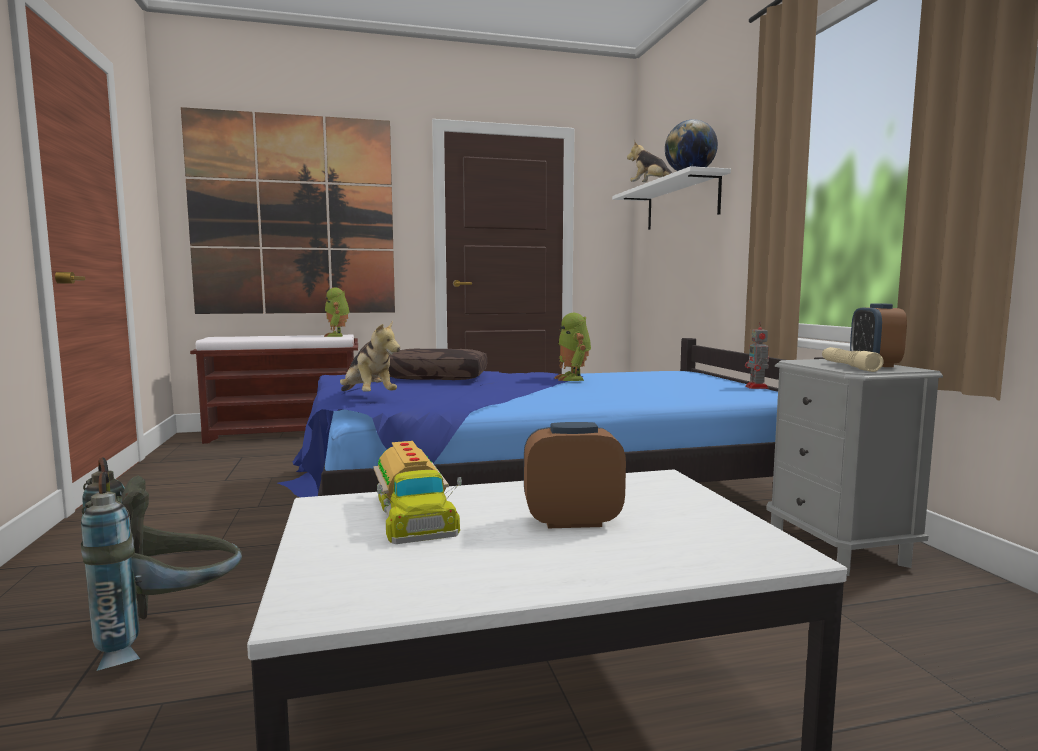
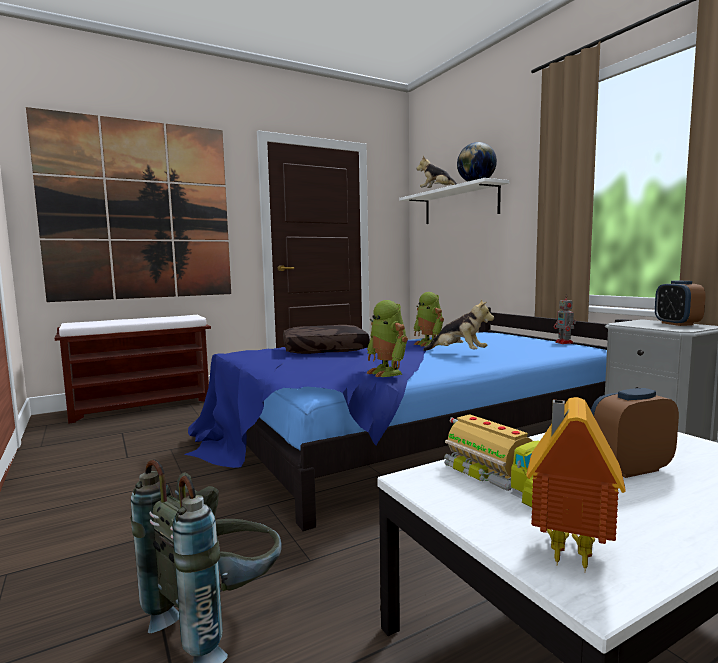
camera: 15 degrees left, 0 degrees up
toy robot [324,288,350,337] -> toy robot moved to [367,300,408,377]
plush toy [340,320,400,392] -> plush toy moved to [423,299,494,351]
beige flashlight [822,347,884,372] -> none
none -> toy house [527,397,626,570]

